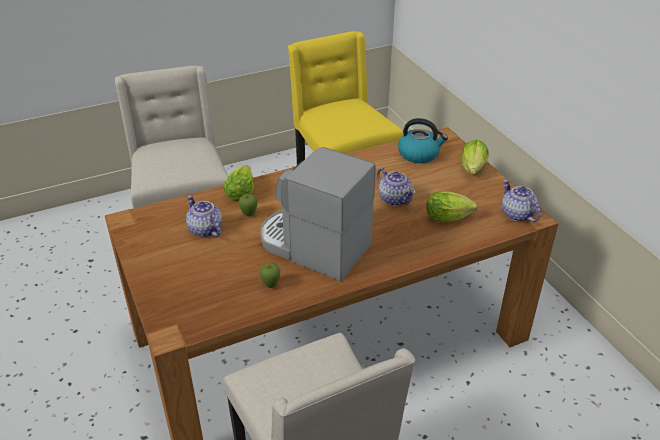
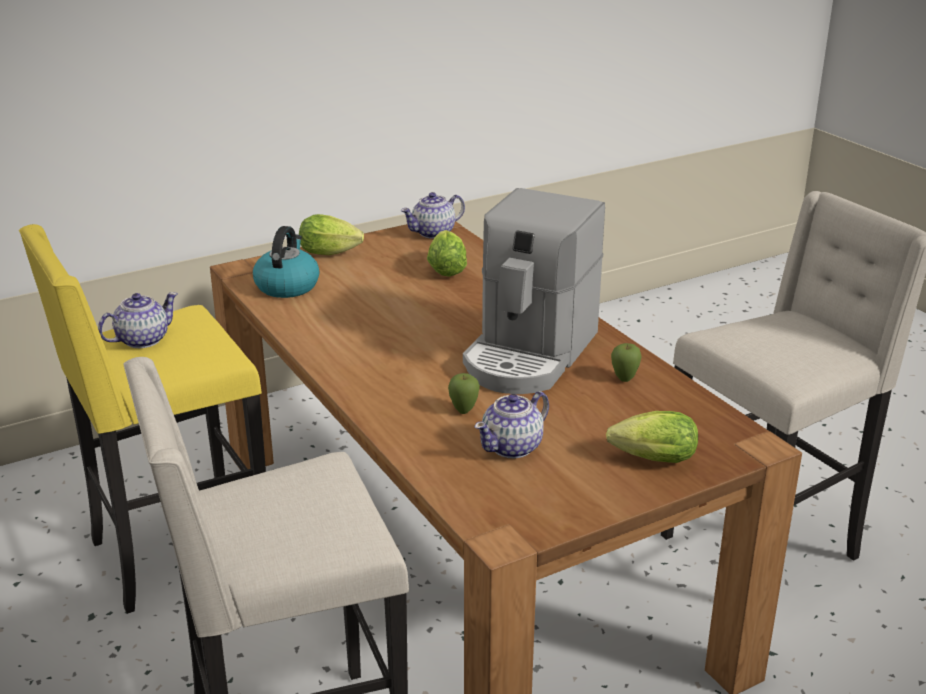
camera: 95 degrees left, 10 degrees down
lettuce [223,165,254,202] -> lettuce moved to [606,411,698,463]
teapot [377,168,416,206] -> teapot moved to [98,292,178,348]

